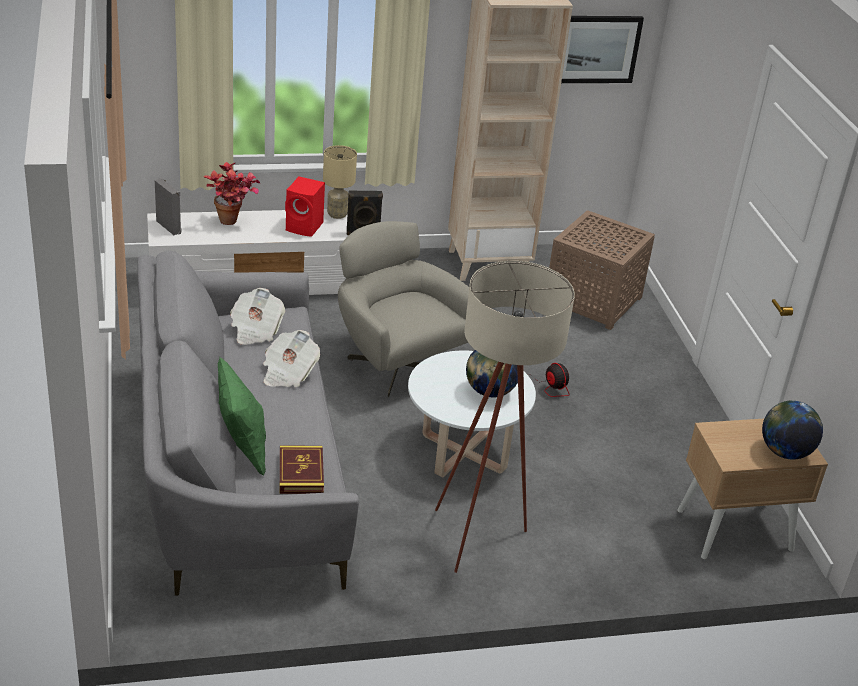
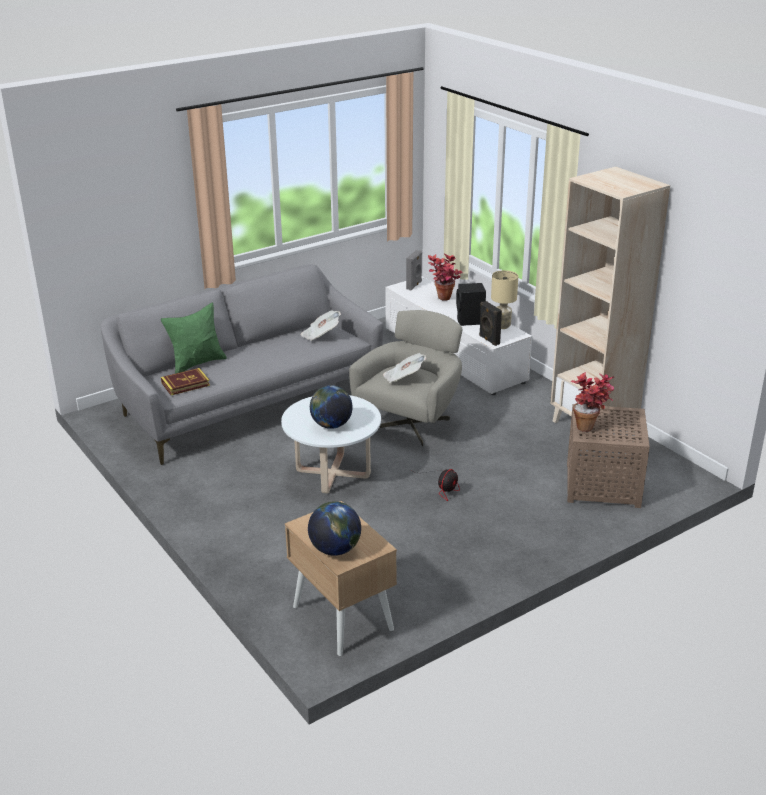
camera: 70 degrees right, 5 degrees down
newspaper [263,330,320,387] -> newspaper moved to [383,353,426,383]
red speaker [285,177,325,237] -> black speaker [456,283,486,326]
beige floor lamp [435,261,575,573] -> none
picture [561,16,644,83] -> none
none -> potted plant [571,372,615,432]

